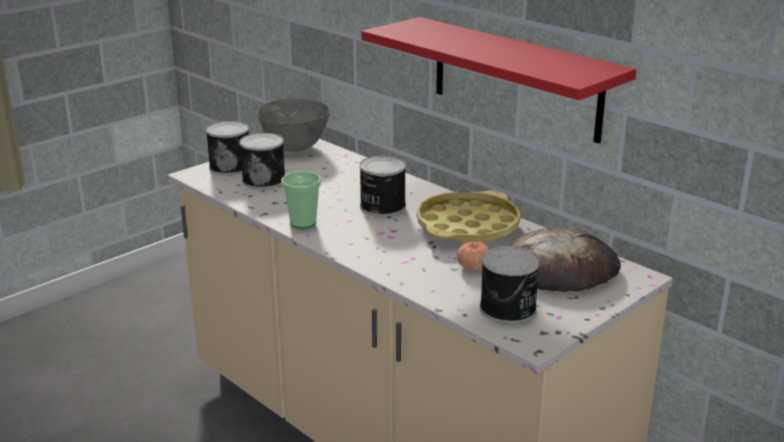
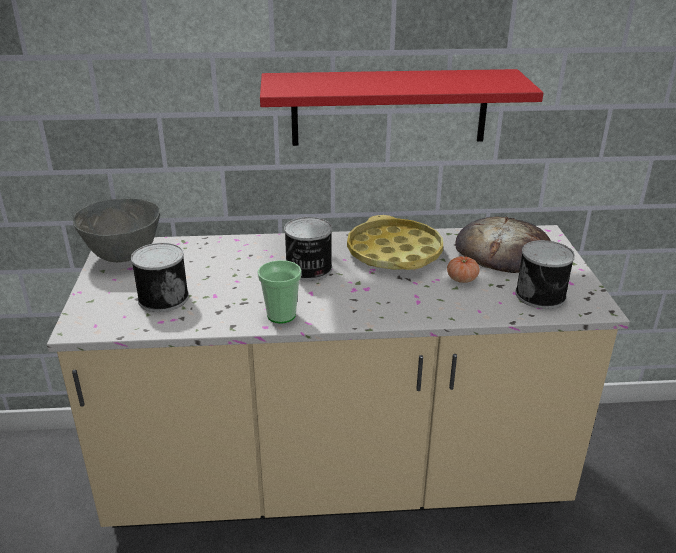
camera: 50 degrees left, 5 degrees up
can [206,121,249,176] -> none

